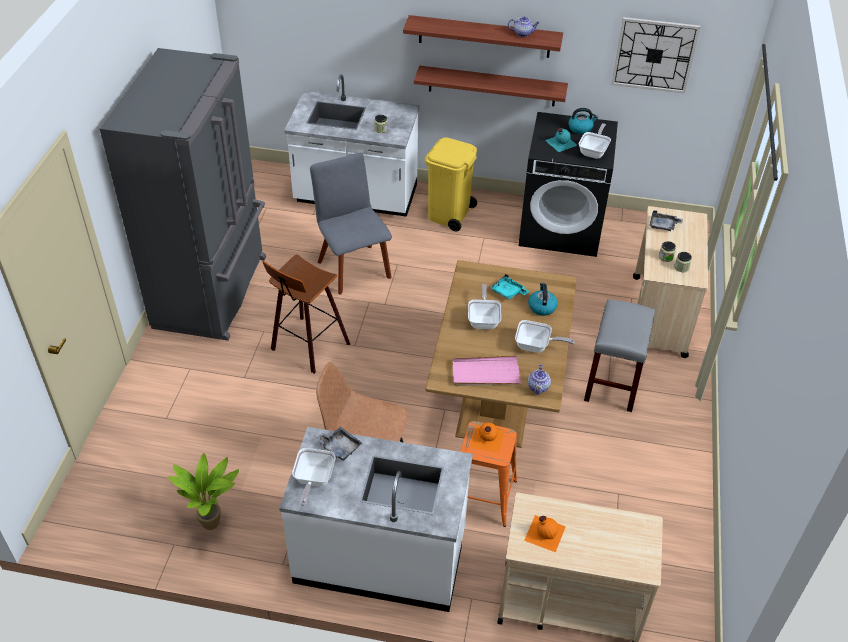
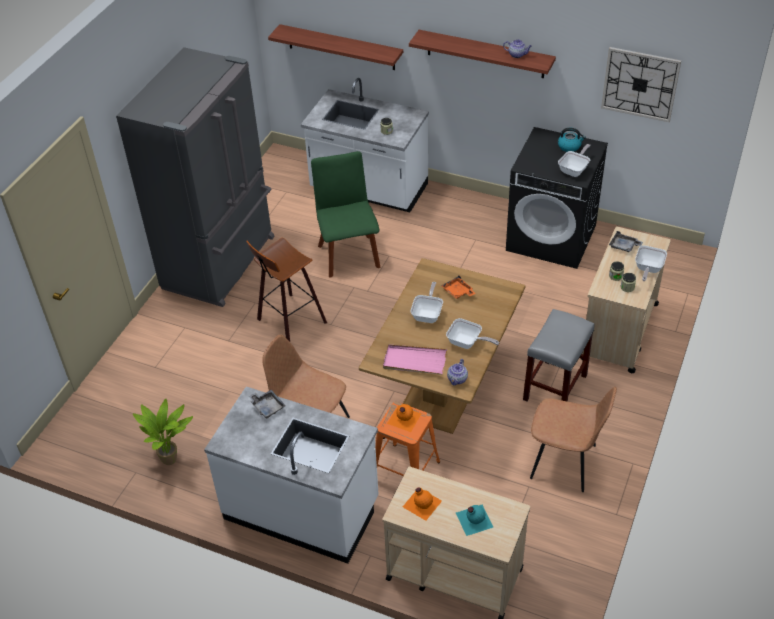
camera: 15 degrees right, 0 degrees up
frying pan [292,448,336,506] -> frying pan moved to [635,245,667,281]
grey chair [310,153,392,295] -> green chair [311,151,380,278]
shelf [414,65,568,106] -> shelf moved to [268,24,403,70]
yellow trash can [424,138,477,232] -> none
turquoise tray [490,274,529,300] -> orange tray [441,275,475,299]
kettle [528,283,558,316] -> none
turquoise bottle [545,128,577,152] -> turquoise bottle moved to [456,505,493,536]
none -> brown chair [530,386,617,492]

